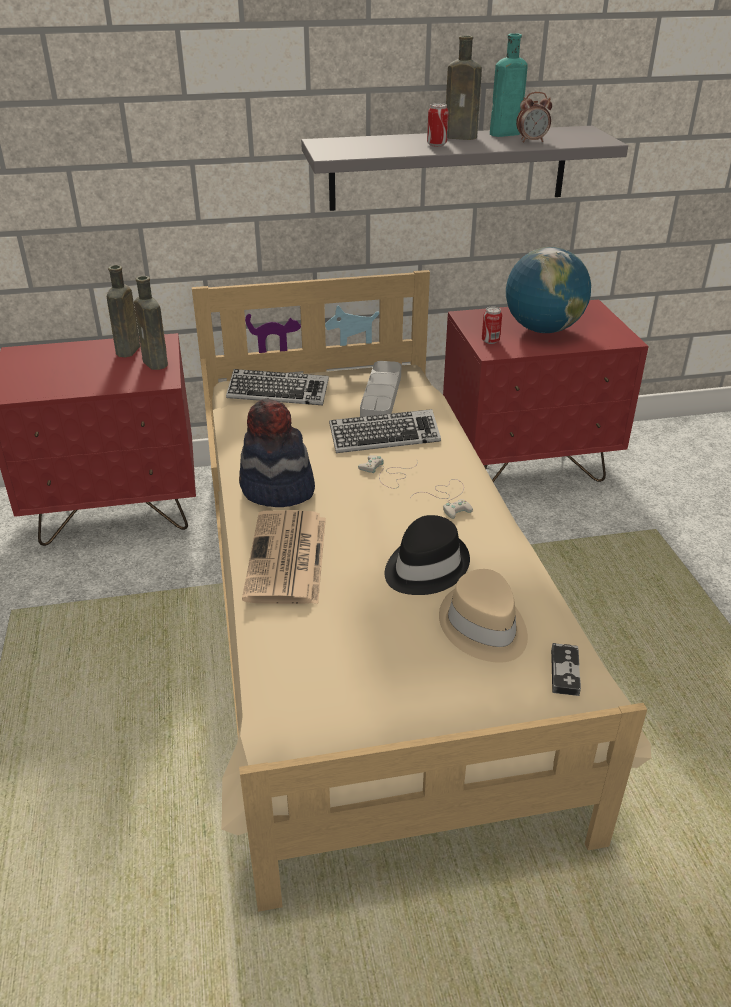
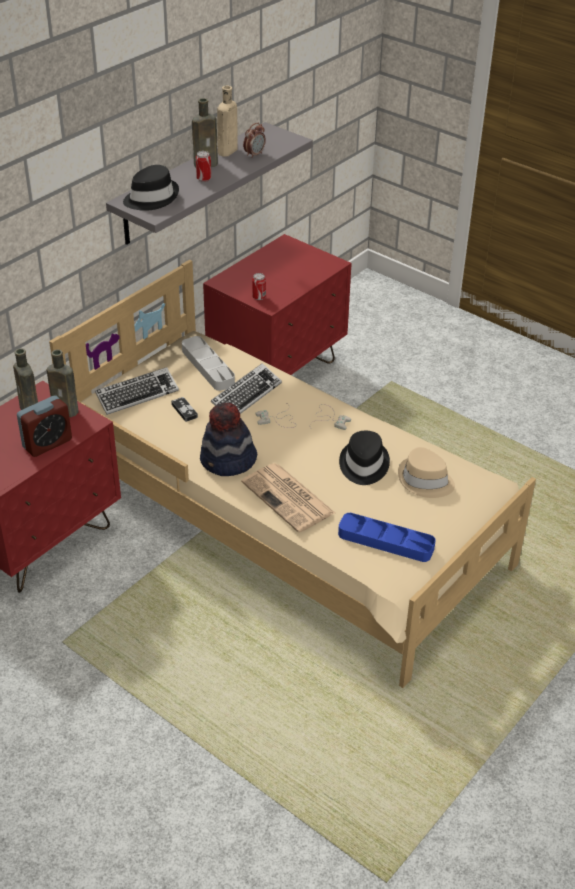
camera: 40 degrees left, 5 degrees up
turquoise bottle [490,33,528,137] -> beige bottle [217,85,238,157]
globe [506,247,591,333] -> none
game controller [551,643,581,696] -> game controller moved to [171,397,198,422]
none -> alarm clock [17,396,72,457]
none -> black hat [123,165,179,211]
none -> blue tray [338,513,436,562]

